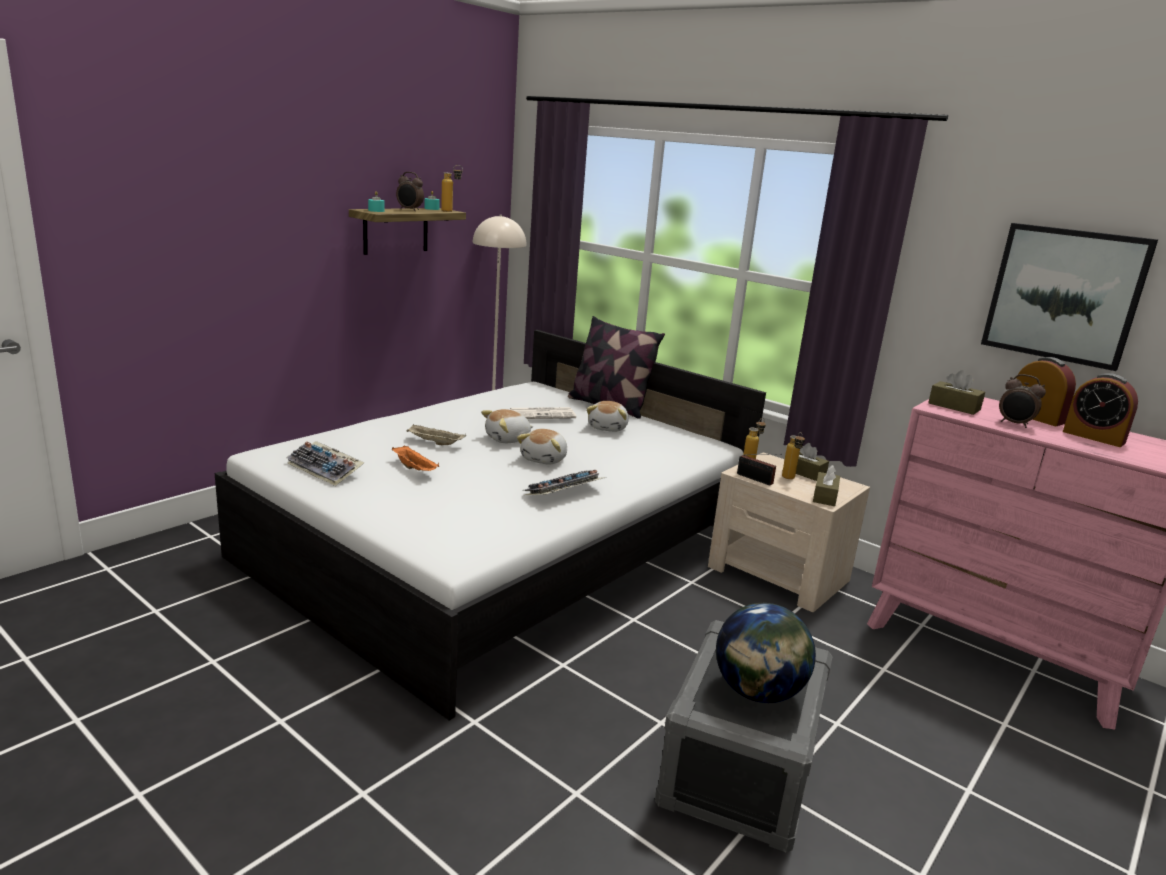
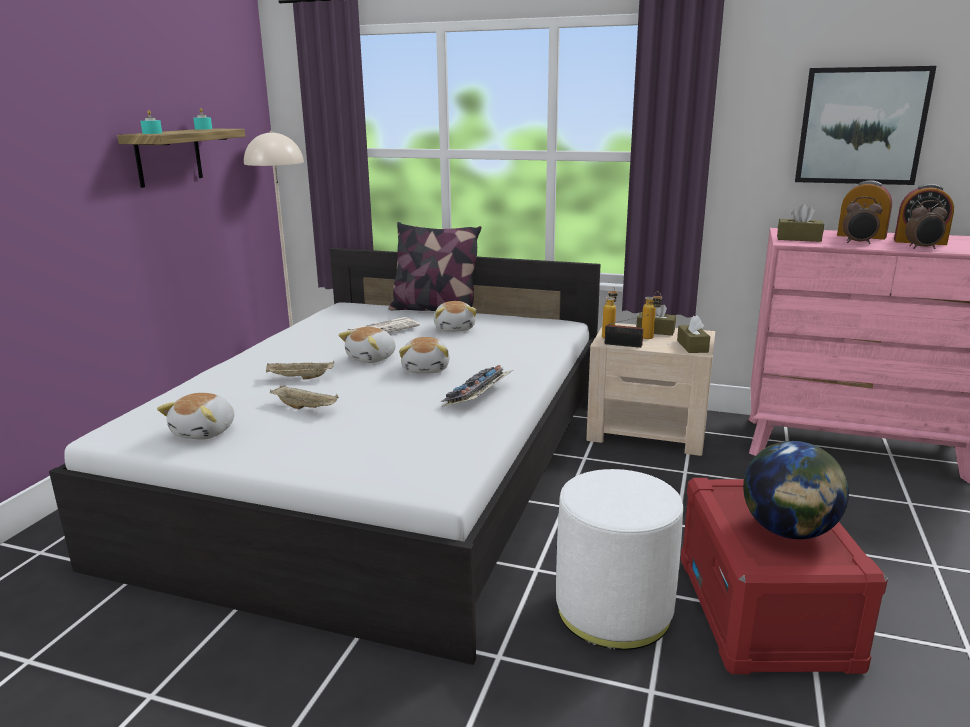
camera: 20 degrees left, 0 degrees up
keyboard [286,441,364,486] -> plush toy [157,393,234,440]
orange tray [392,446,439,471] -> beige tray [270,386,339,409]
alarm clock [396,172,424,211] -> alarm clock moved to [905,200,947,249]
bottle [441,165,463,212] -> none
grey storage box [655,620,833,852] -> red storage box [681,478,888,674]
none -> white ottoman [556,469,683,650]

